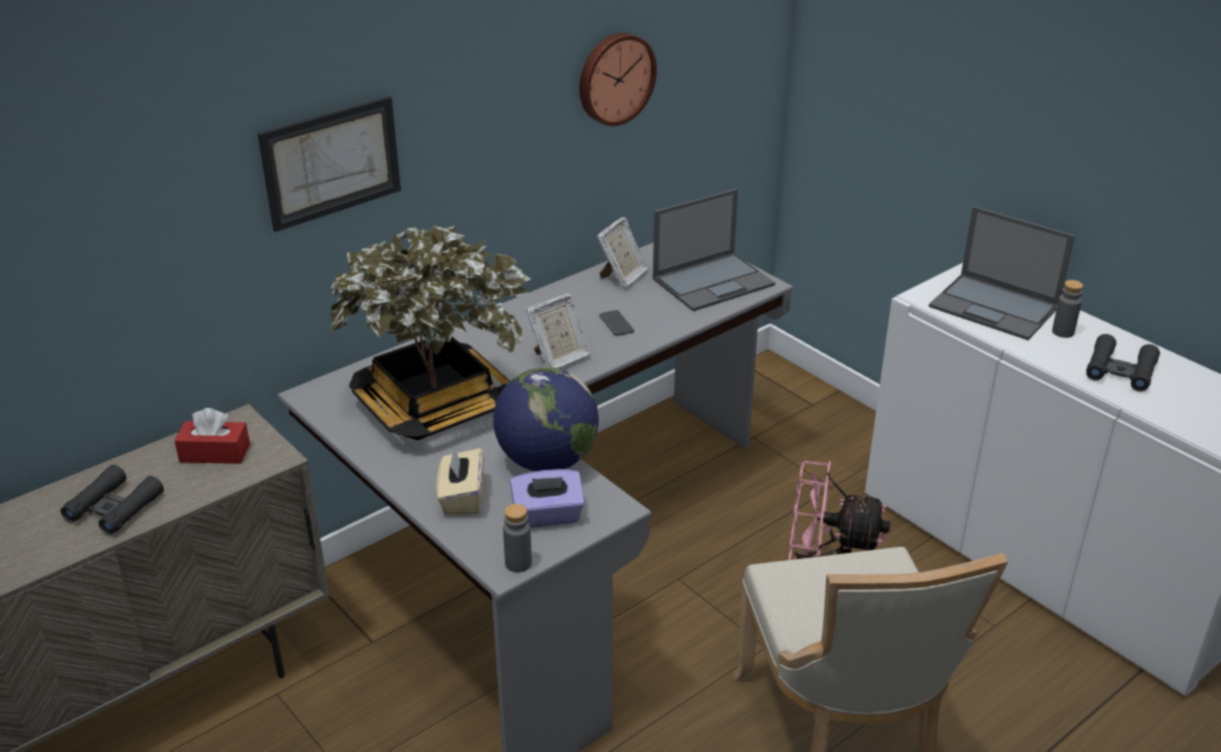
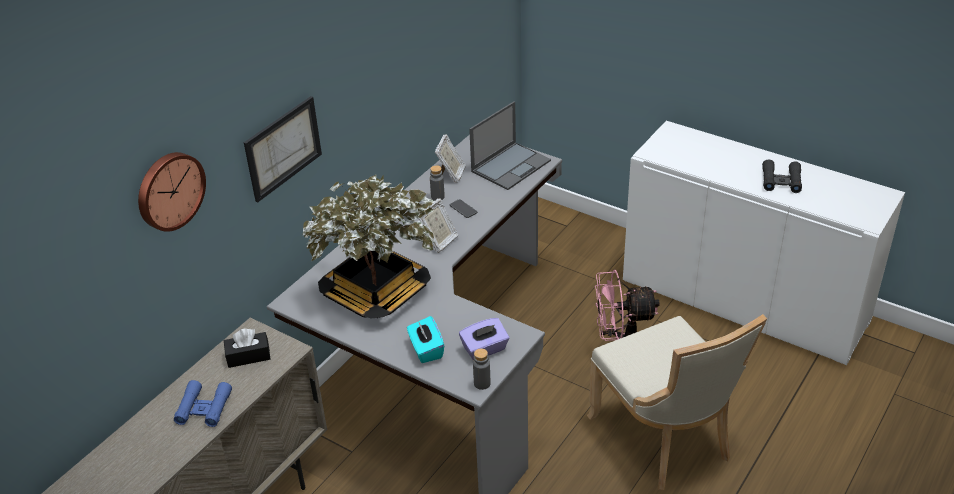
camera: 15 degrees left, 5 degrees up
black binoculars [60,465,164,535] -> blue binoculars [174,380,232,427]
red tissue box [174,408,250,464] -> black tissue box [224,328,271,368]
beige tissue box [436,447,484,515] -> turquoise tissue box [407,316,444,363]
globe [493,367,599,471] -> none
wall clock [579,33,657,126] -> wall clock moved to [138,152,206,232]
laptop [929,206,1075,340] -> none
grey bottle [1052,280,1083,338] -> grey bottle moved to [430,165,445,201]

